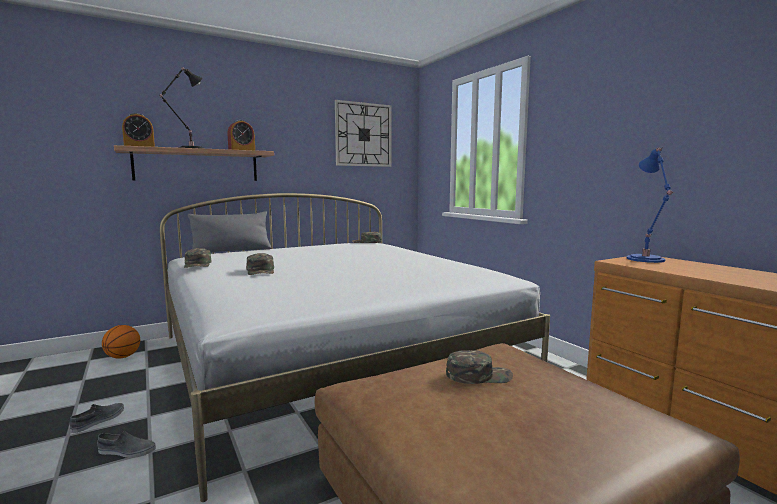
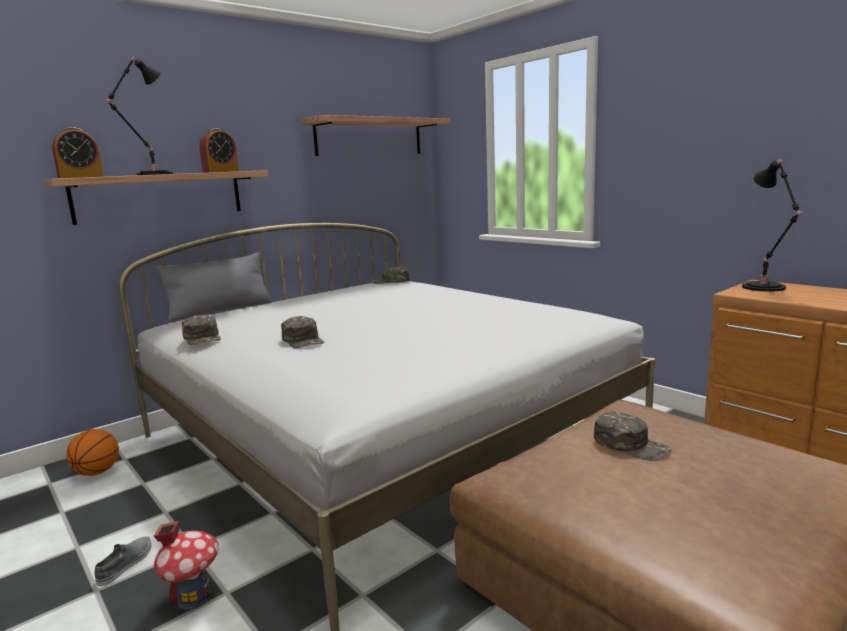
camera: 10 degrees left, 5 degrees up
grey shoe [97,431,156,458] -> toy house [154,521,219,610]
wall clock [335,100,392,167] -> shelf [301,115,450,156]
green cap [446,350,513,384] -> green cap turned 60 degrees clockwise [594,411,672,461]
blue table lamp [627,147,674,263] -> black table lamp [742,159,803,292]

